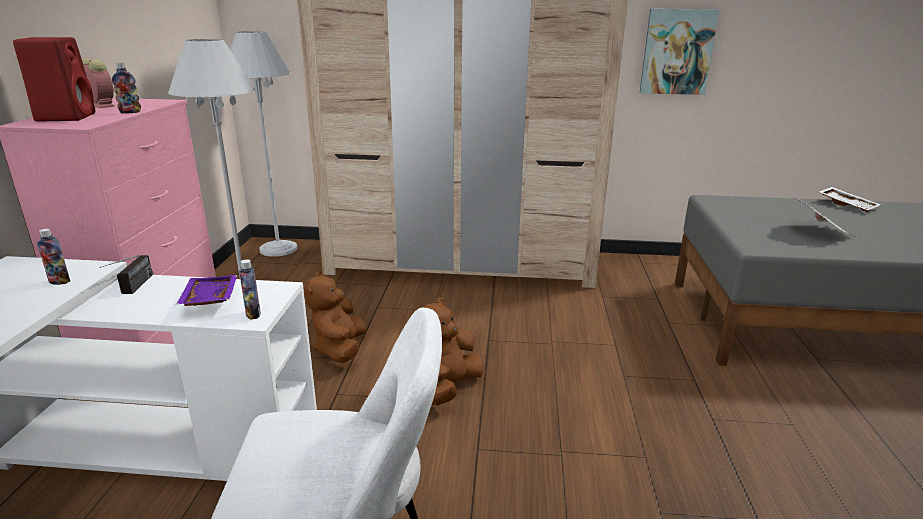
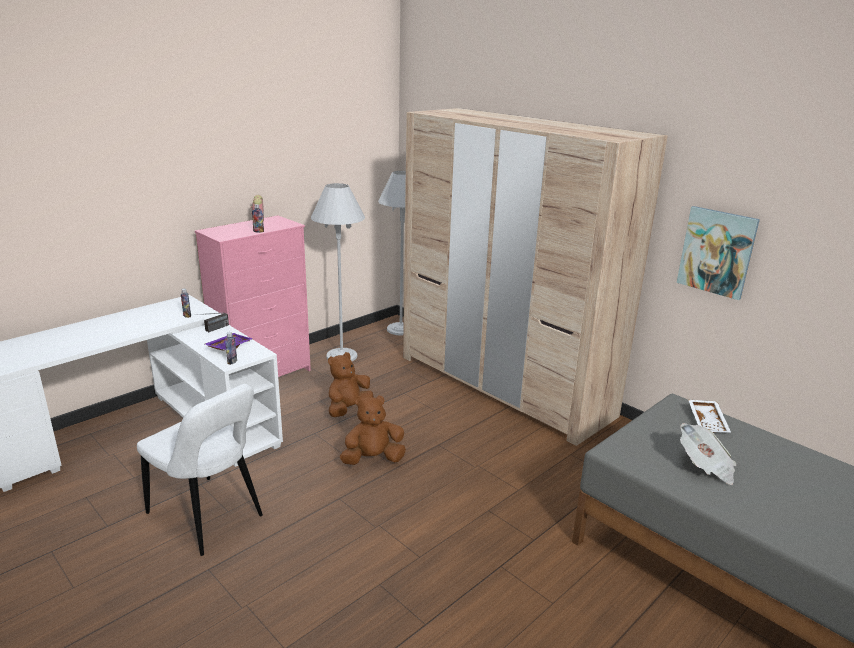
camera: 40 degrees right, 0 degrees up
red speaker [13,37,95,122] -> none
white tray [819,187,881,212] -> white tray moved to [688,400,731,433]

